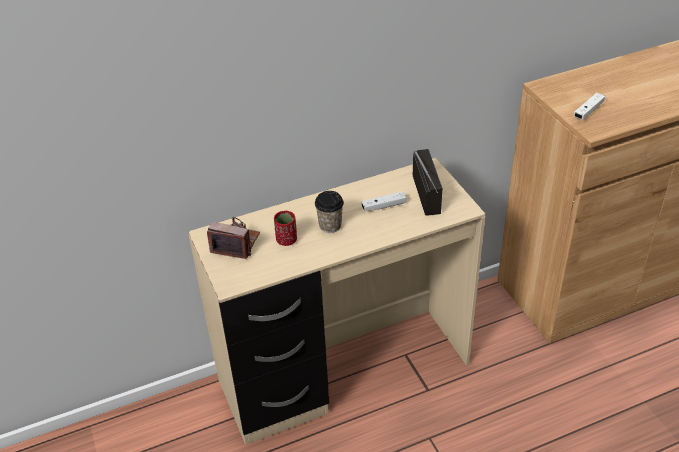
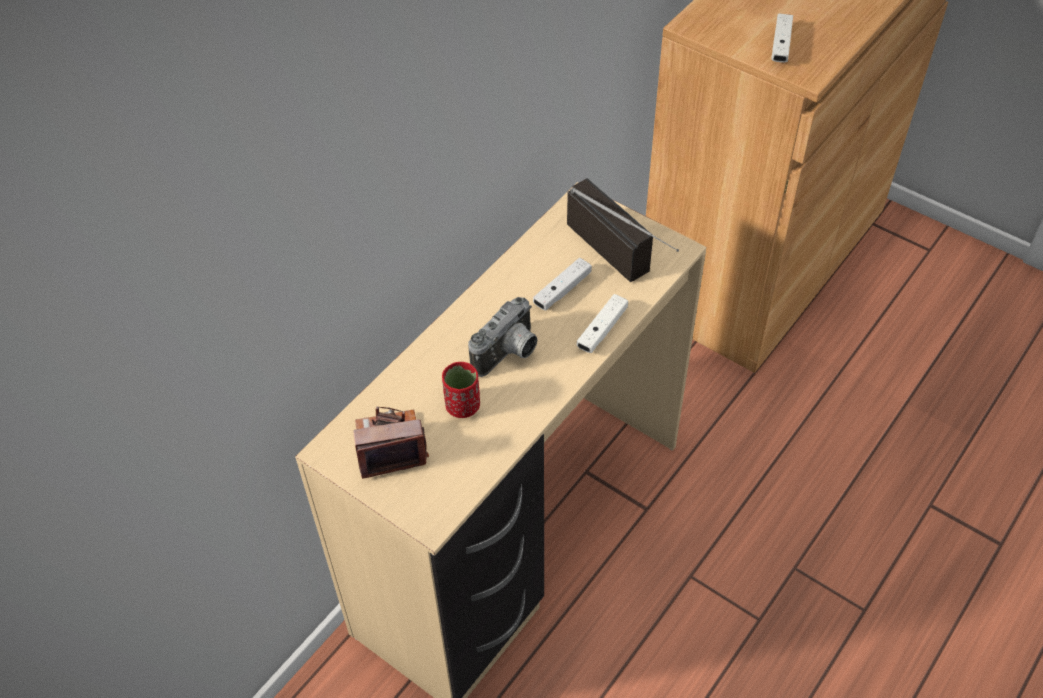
camera: 30 degrees left, 10 degrees up
cup [315,191,344,233] -> camera [468,297,538,377]
none -> white game controller [576,294,628,353]

